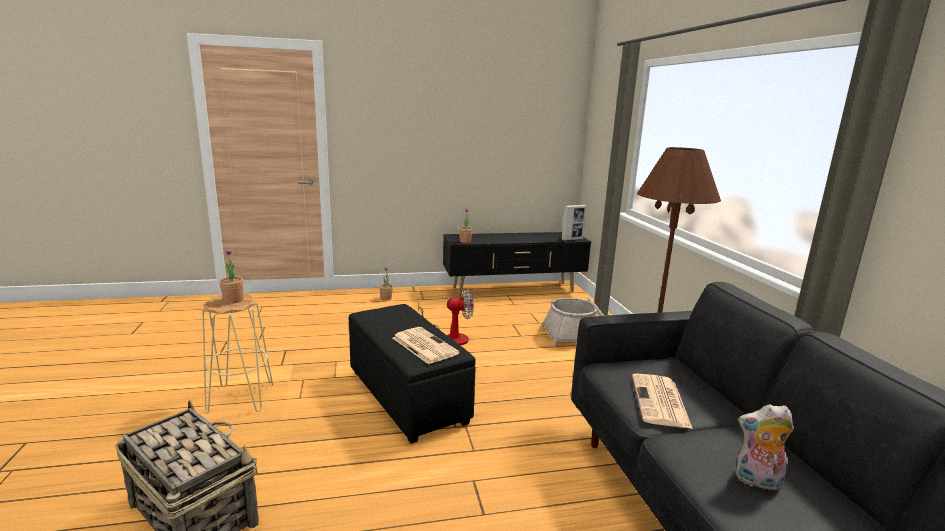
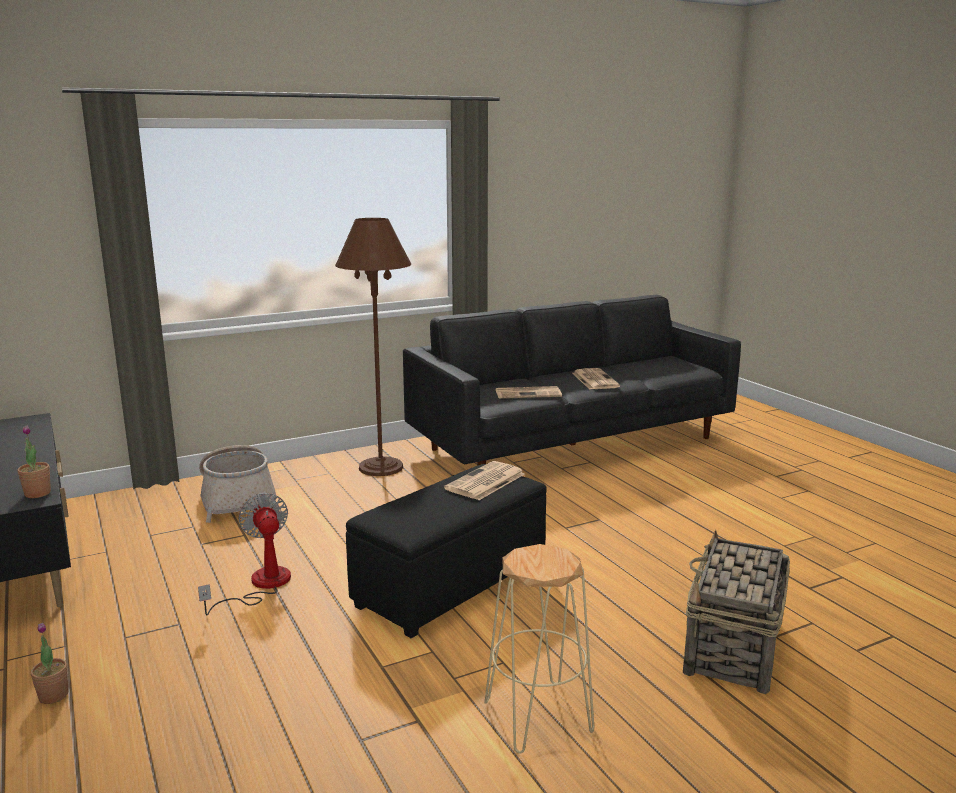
camera: 105 degrees left, 0 degrees up
potted plant [219,248,243,304] -> none
picture frame [562,205,587,241] -> none
plush toy [735,404,794,490] -> newspaper [572,368,620,389]

